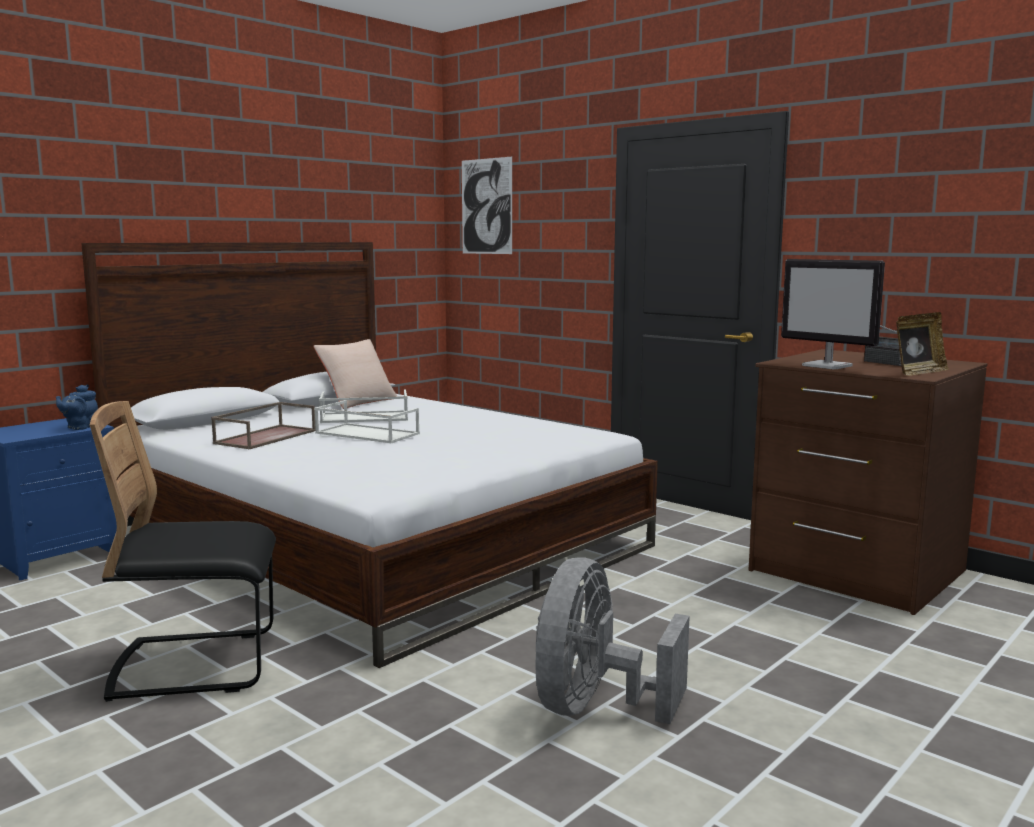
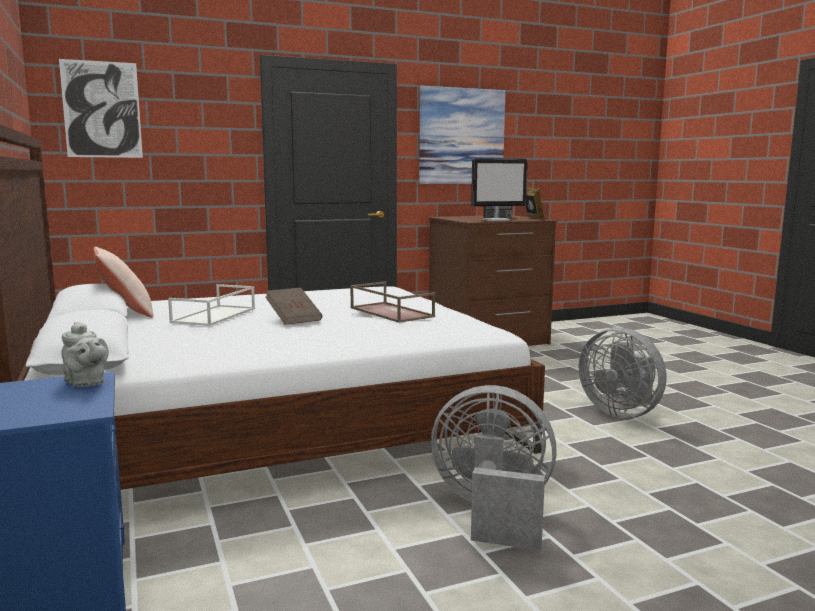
camera: 65 degrees left, 0 degrees up
blue teapot [56,385,98,430] -> grey teapot [61,322,109,387]
black chair [90,401,276,702] -> grey fan [431,385,557,551]
brown tray [211,402,316,449] -> brown tray moved to [350,281,435,323]
white tray [314,400,420,443] -> brown book [265,288,322,325]
none -> picture [419,86,506,184]

